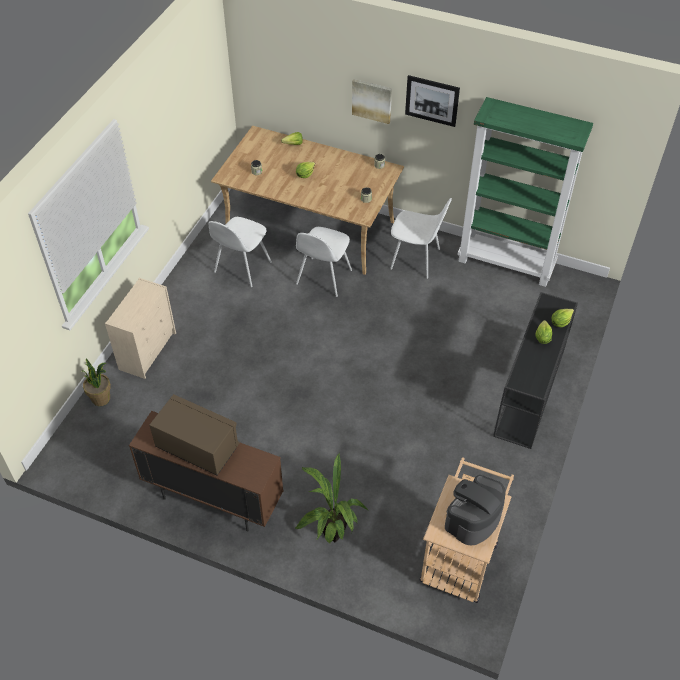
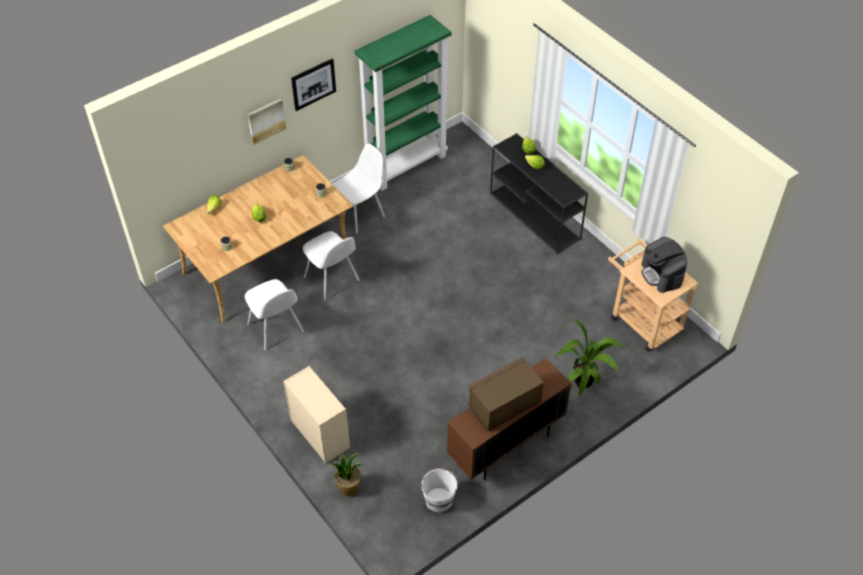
camera: 60 degrees left, 0 degrees up
none -> white bucket [421,468,458,512]

